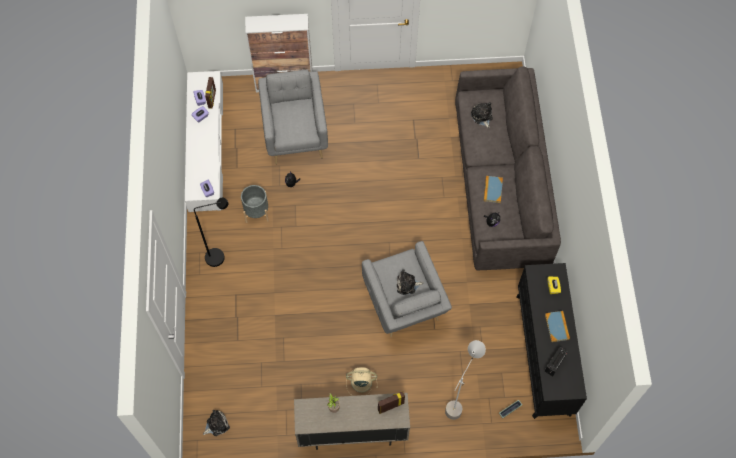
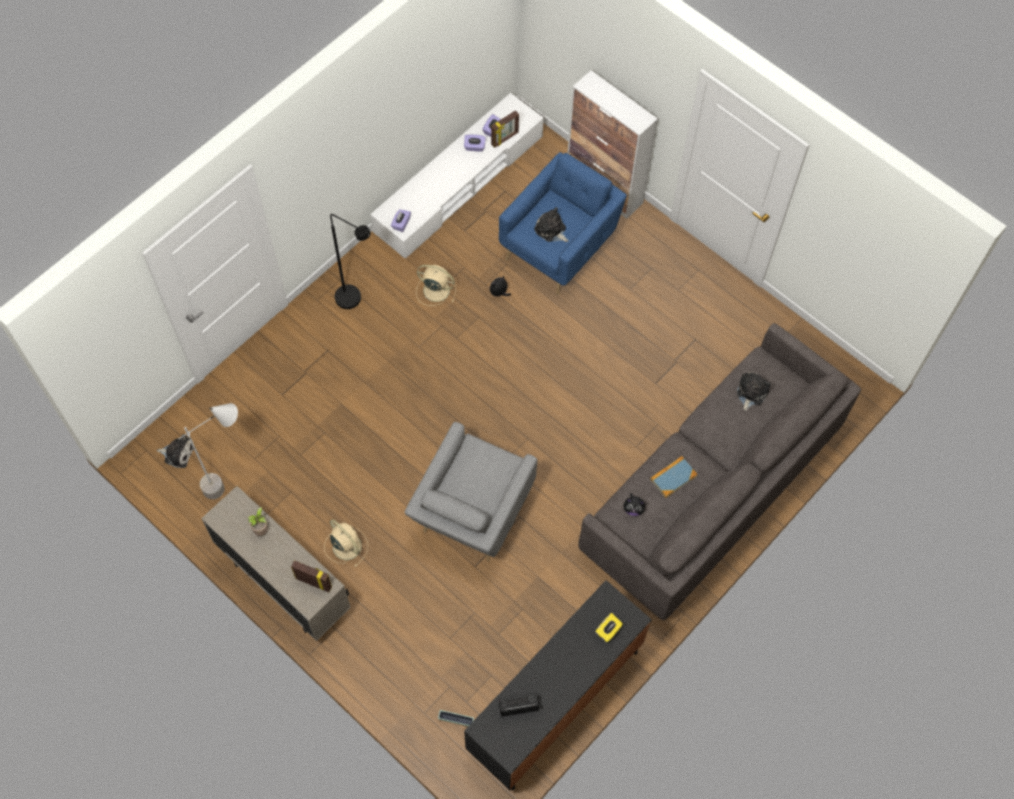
camera: 45 degrees right, 0 degrees up
grey planter [241,185,269,223] -> beige fan [416,265,456,306]
grey armchair [258,70,328,164] -> blue armchair [499,152,627,295]
plush toy [397,269,424,295] -> plush toy moved to [534,207,568,242]
grey floor lamp [445,340,486,420] -> grey floor lamp moved to [179,403,238,499]
book [545,311,570,342] -> none

